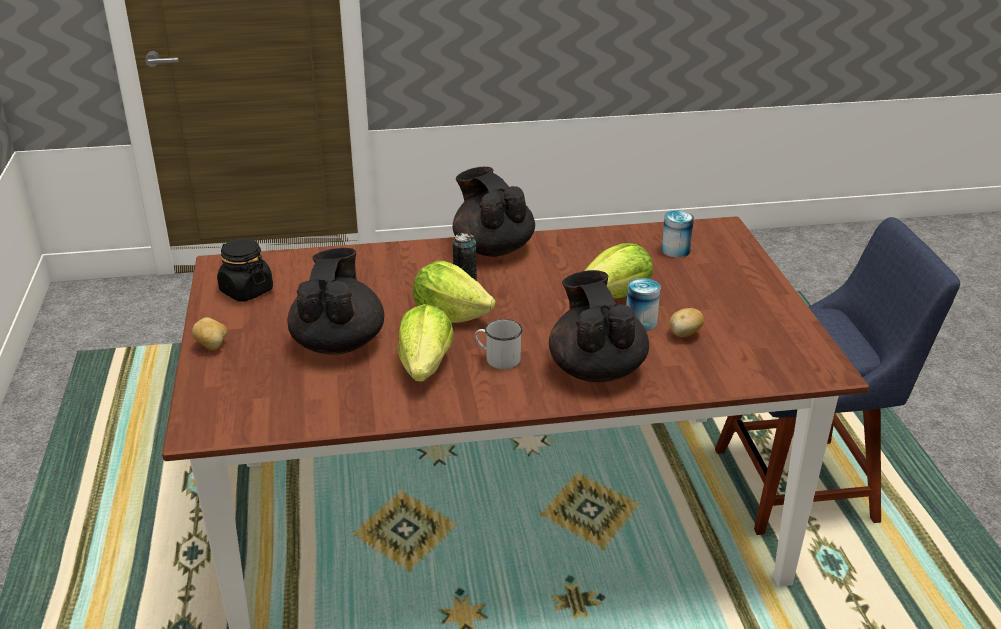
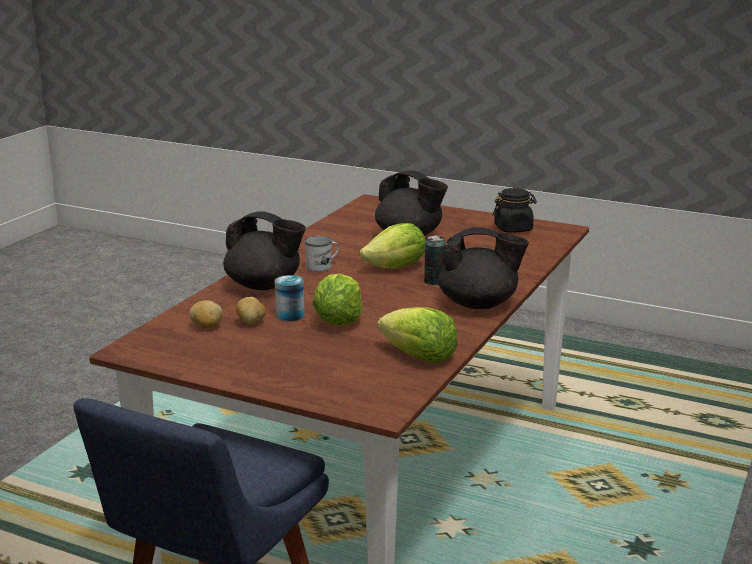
camera: 125 degrees right, 10 degrees down
potato [192,317,228,350] -> potato moved to [189,300,223,328]
lettuce [398,304,454,382] -> lettuce moved to [377,307,458,363]
can [662,210,694,258] -> none

